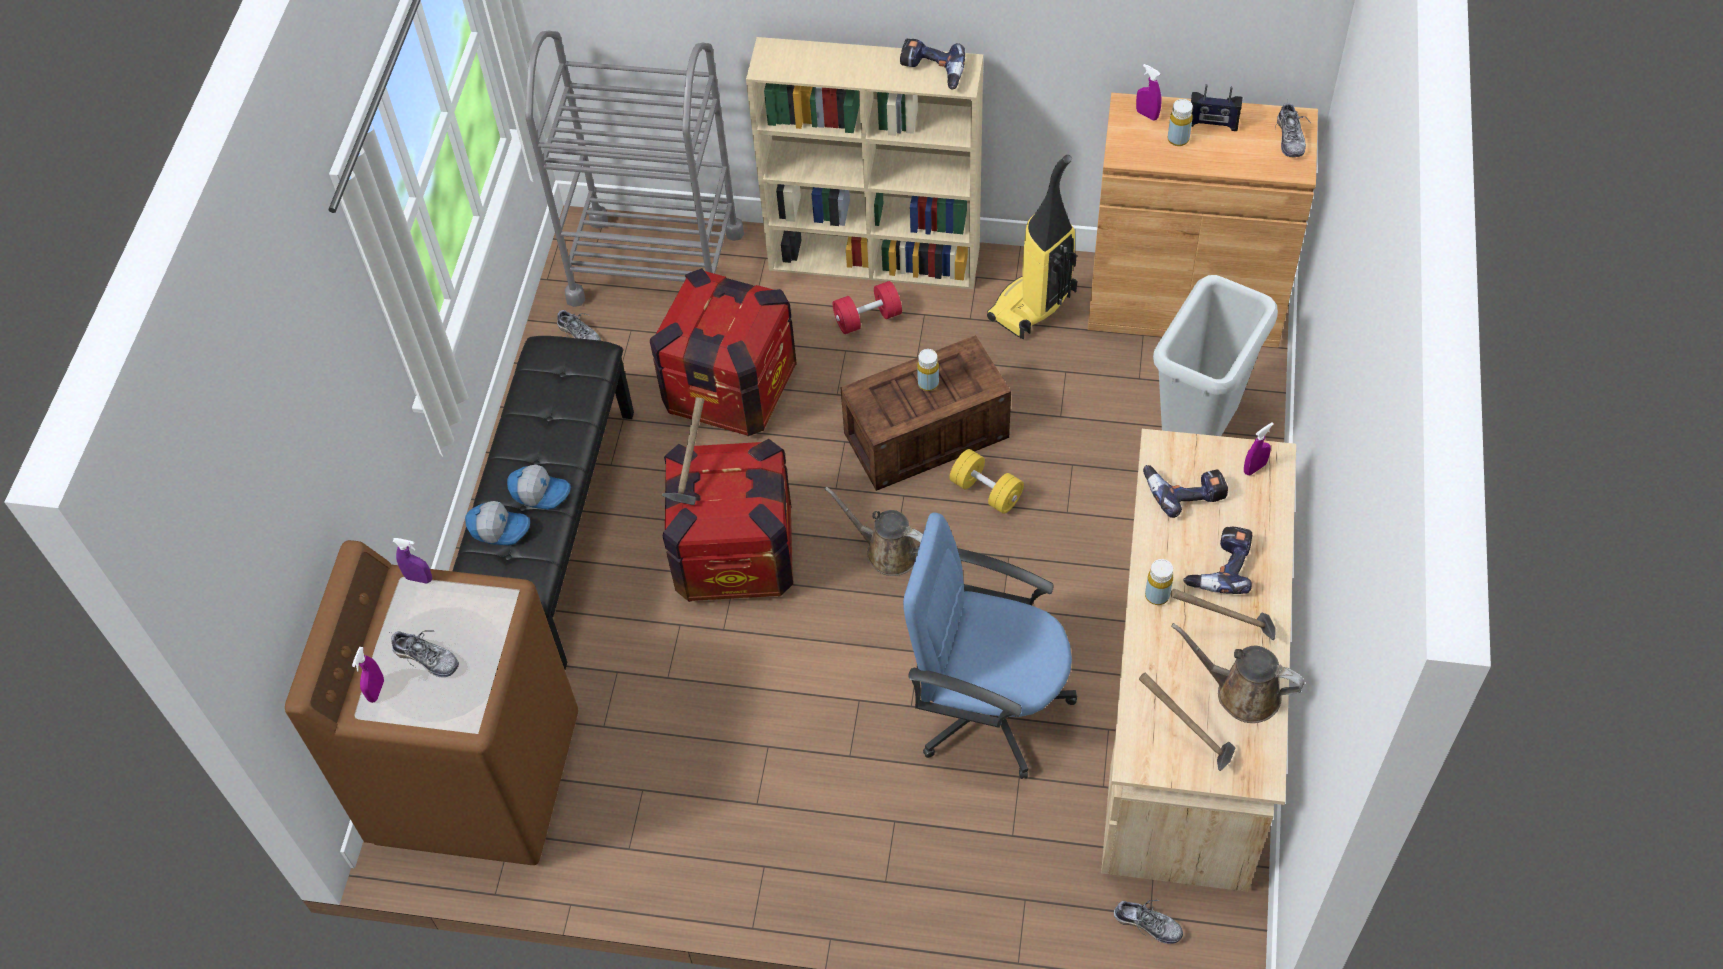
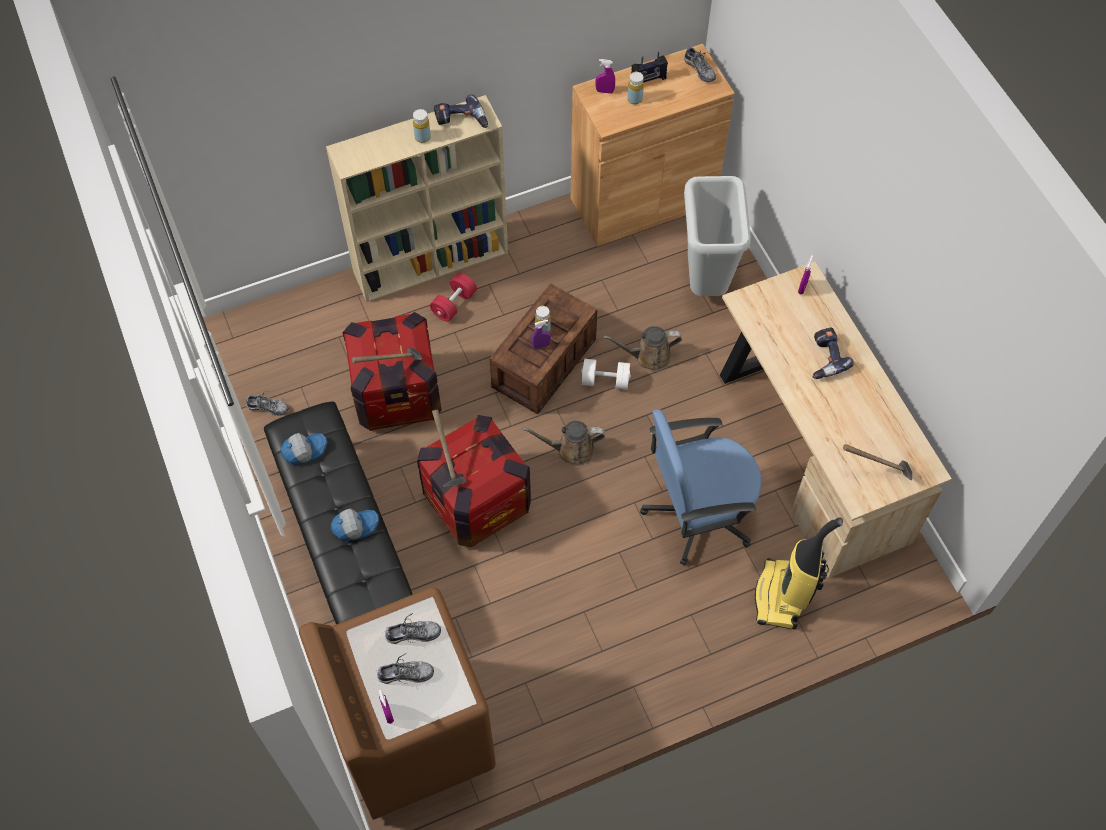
camera: 35 degrees left, 5 degrees up
purple spray bottle [393,538,432,583] -> purple spray bottle moved to [532,320,551,349]
cap [465,501,530,546] -> cap moved to [281,433,327,465]
grey cart [525,31,744,307] -> none
yellow dumbbell [949,449,1024,514] -> white dumbbell [581,359,631,390]
vacuum cleaner [987,155,1077,339] -> vacuum cleaner moved to [755,517,843,629]
shoe [1114,900,1183,944] -> shoe moved to [385,613,441,644]
power drill [1143,465,1228,518] -> none
yellow bottle [1145,559,1173,605] -> yellow bottle moved to [413,109,431,143]
hammer [1171,589,1276,640] -> hammer moved to [351,347,422,363]
brown watering can [1171,623,1304,723] -> brown watering can moved to [603,326,682,371]

